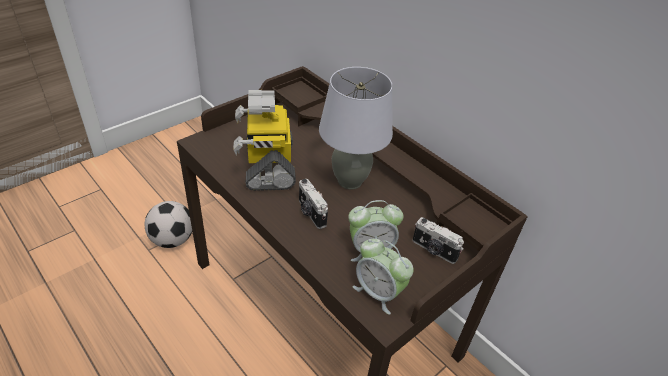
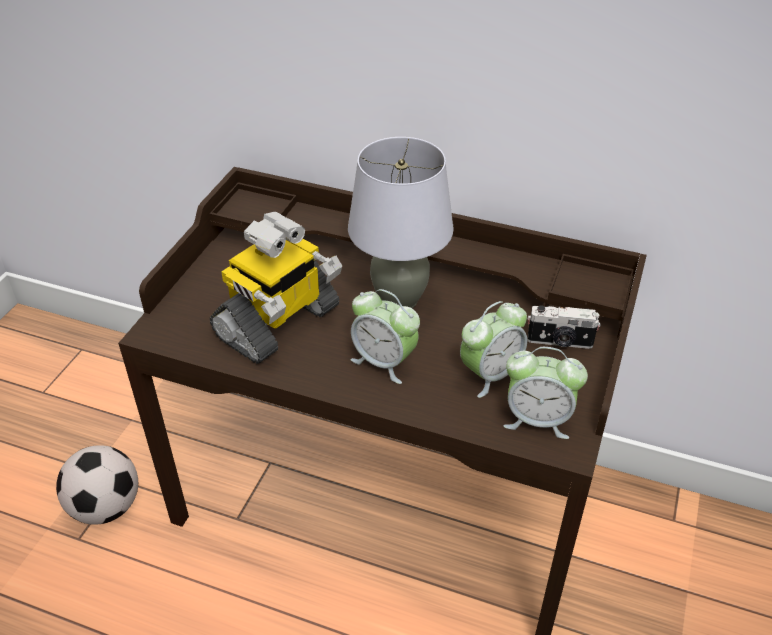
camera: 25 degrees left, 0 degrees up
toy robot [233,90,296,191] -> toy robot turned 105 degrees counterclockwise [210,212,342,364]
camera [299,179,328,229] -> alarm clock [351,289,420,384]

